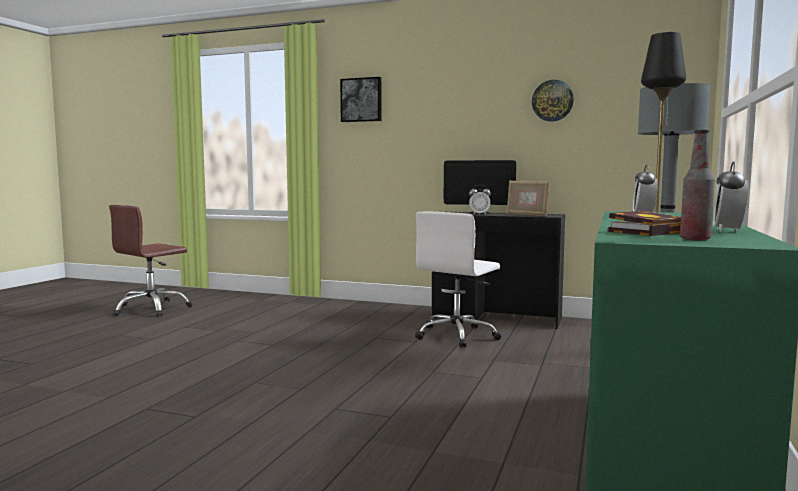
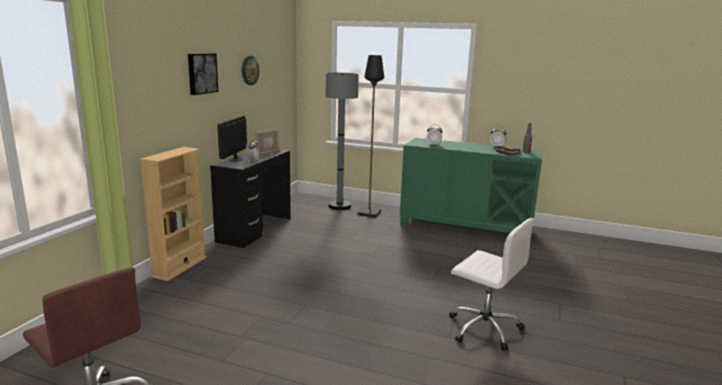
camera: 90 degrees left, 10 degrees up
picture [340,77,382,122] -> picture moved to [188,53,218,95]
white office chair [415,211,502,348] -> white office chair moved to [449,218,535,351]
none -> beige bookcase [139,147,207,281]

